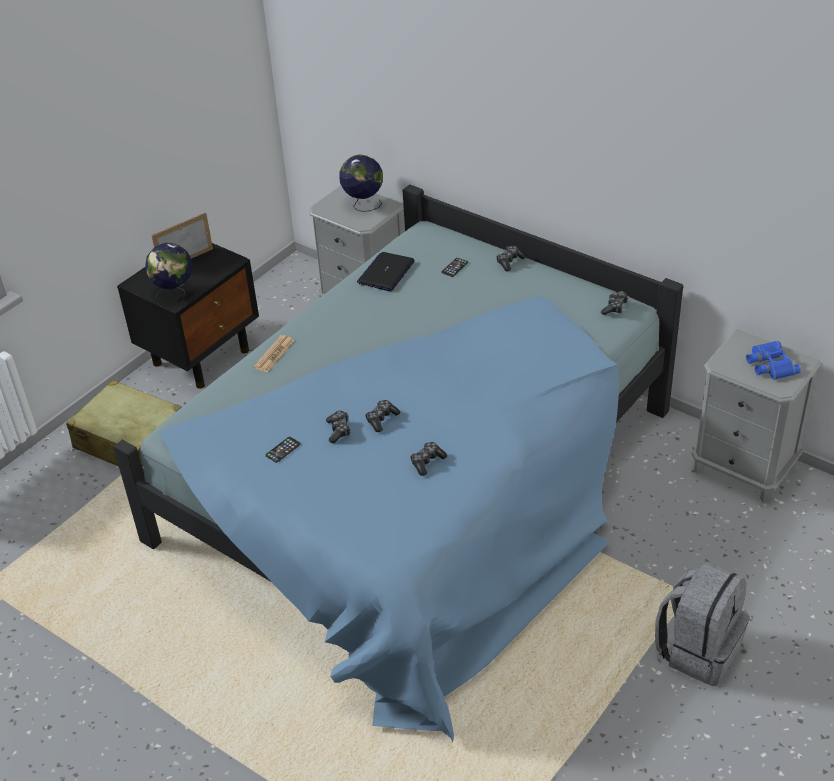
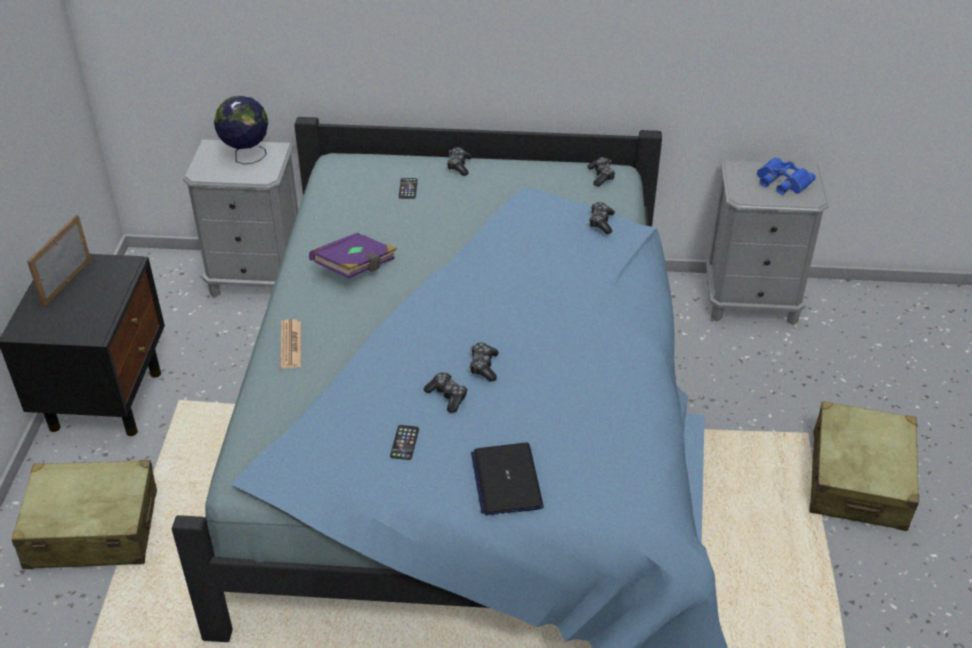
camera: 35 degrees left, 0 degrees up
globe [145,243,192,300] -> none
laptop [357,252,415,291] -> laptop moved to [471,443,544,515]
game controller [410,442,447,476] -> game controller moved to [589,202,615,234]
grey backpack [655,561,750,686] -> beige suitcase [809,401,919,531]
none -> purple book [309,233,397,279]

